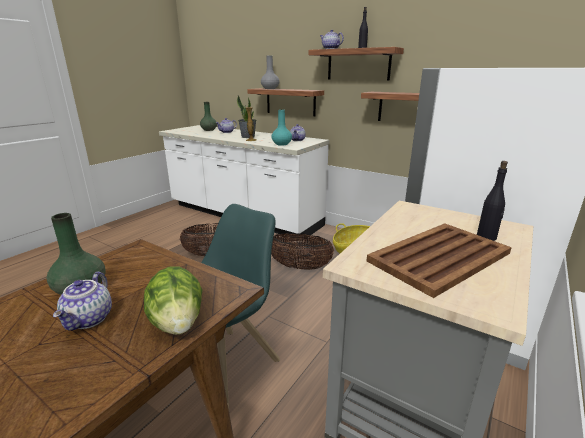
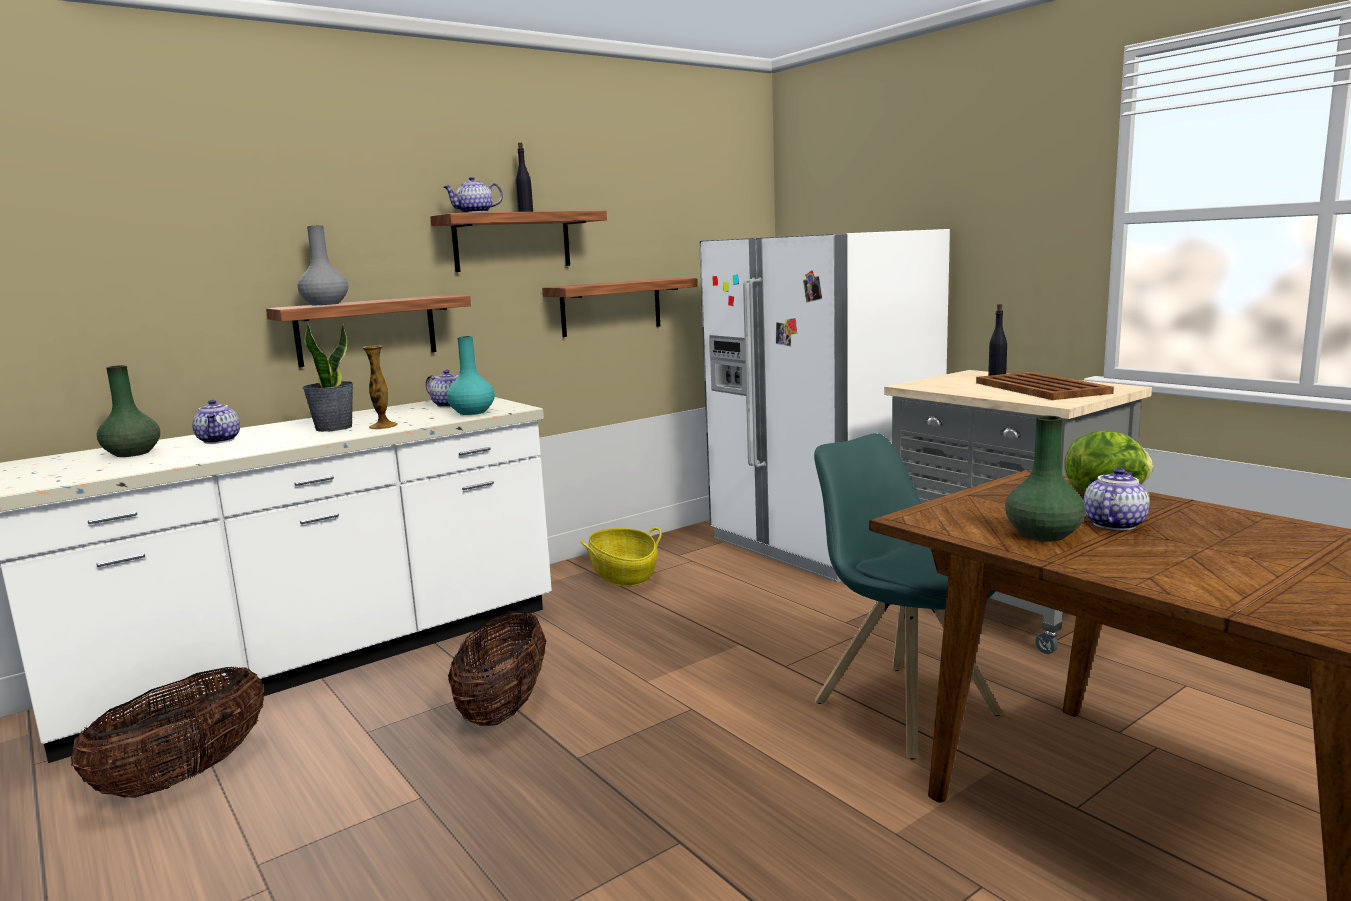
camera: 70 degrees left, 10 degrees down
teapot [53,272,112,331] -> teapot turned 75 degrees counterclockwise [1084,468,1150,530]
basket [271,233,334,270] -> basket moved to [71,667,264,798]

